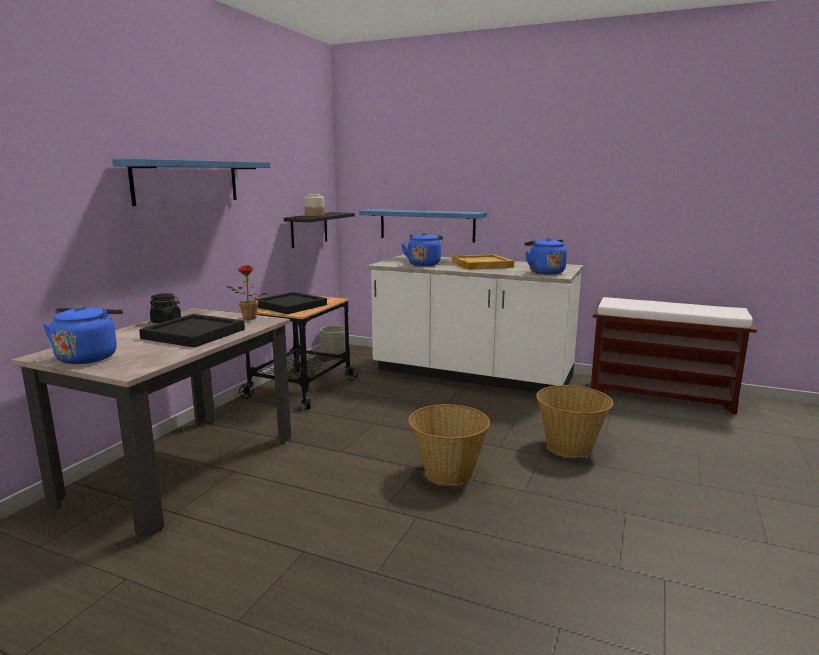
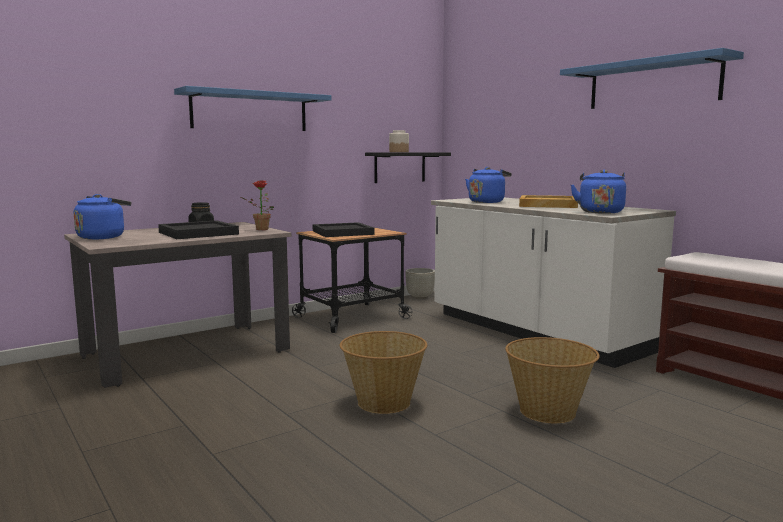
camera: 30 degrees right, 5 degrees down
blue shelf [359,209,487,242] -> blue shelf moved to [560,48,744,109]

